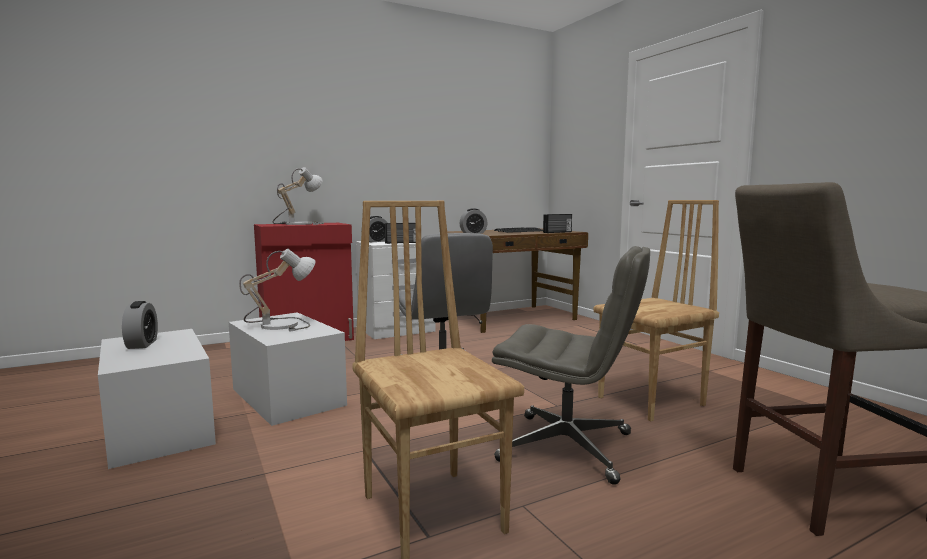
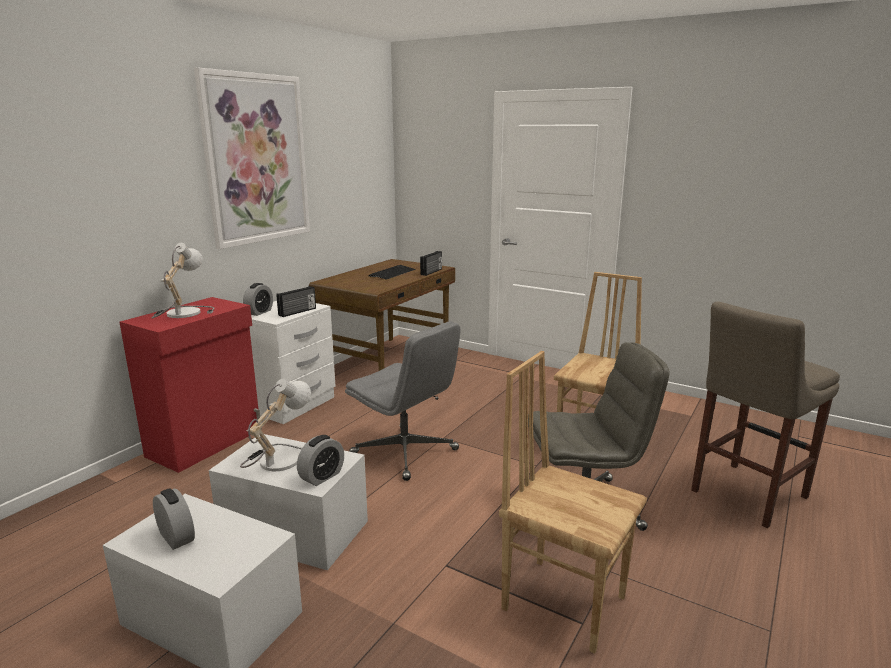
camera: 30 degrees left, 10 degrees up
alarm clock [460,208,487,234] -> alarm clock moved to [297,435,344,486]
none -> picture [194,67,310,249]

